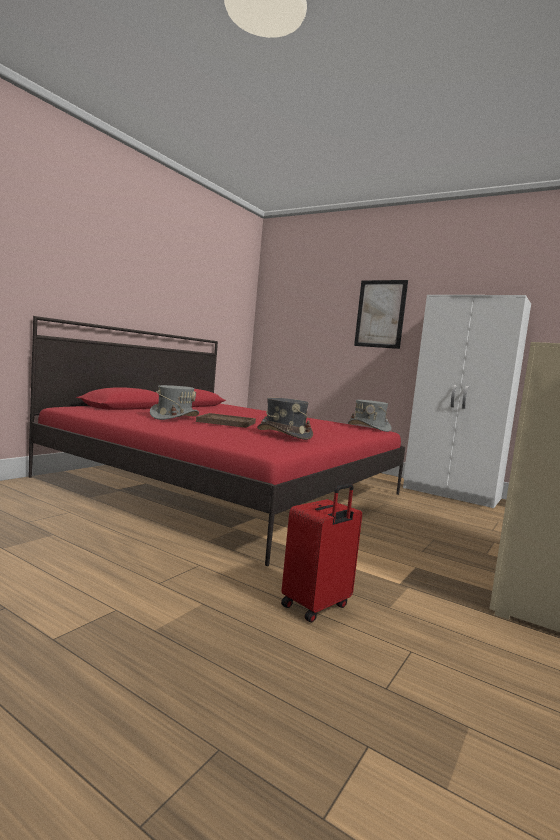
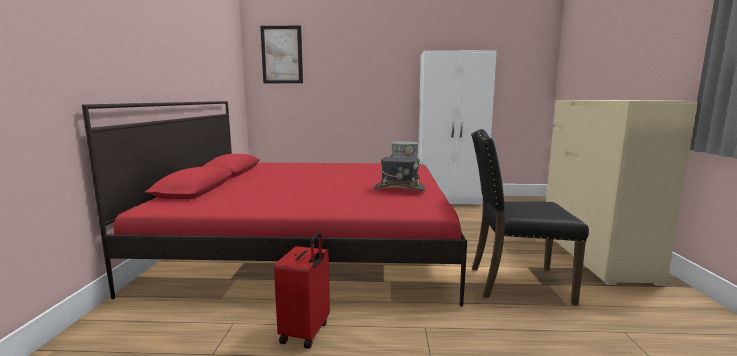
camera: 30 degrees left, 5 degrees up
grey hat [150,385,199,420] -> none
brown tray [196,413,256,428] -> none
red suitcase [281,484,362,622] -> red suitcase moved to [274,232,330,349]
picture [354,280,408,349] -> picture moved to [260,26,303,83]
none -> black chair [471,129,589,305]

